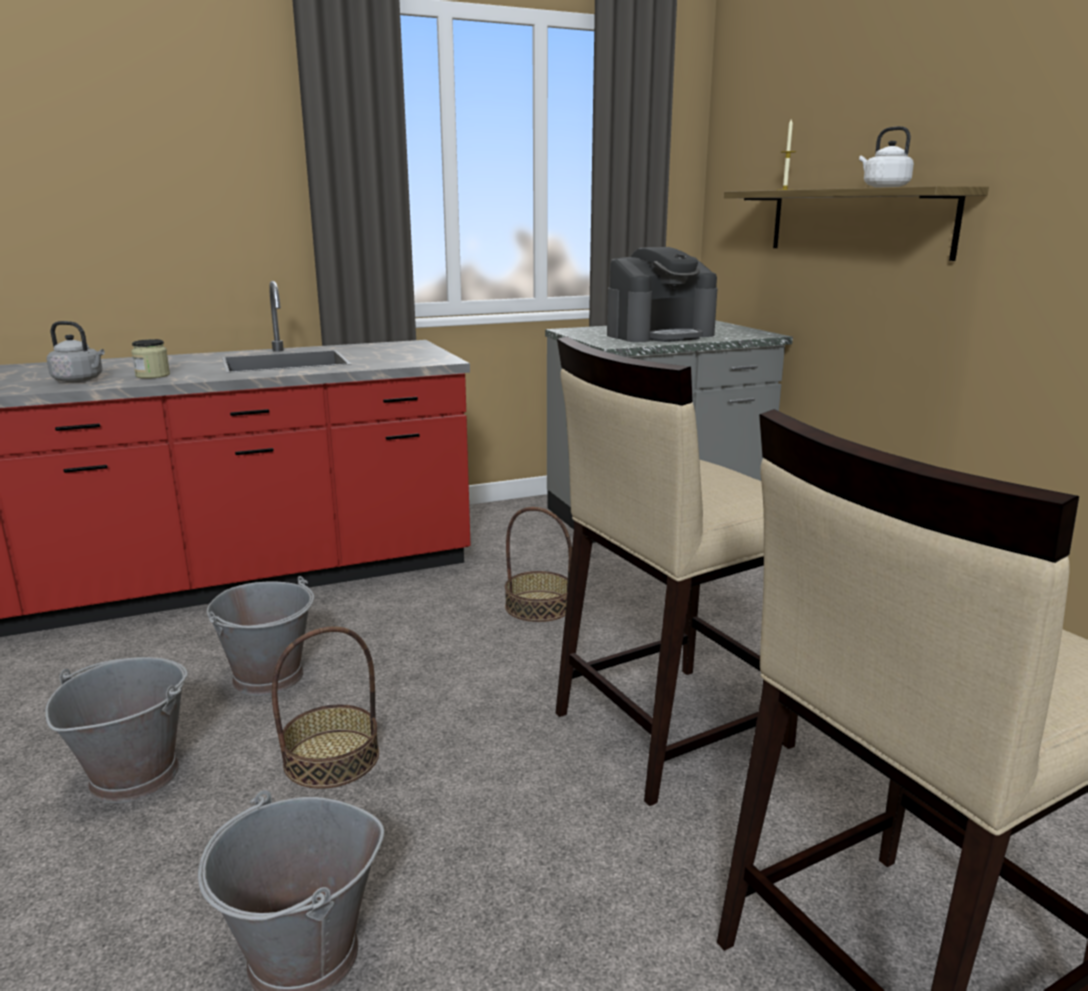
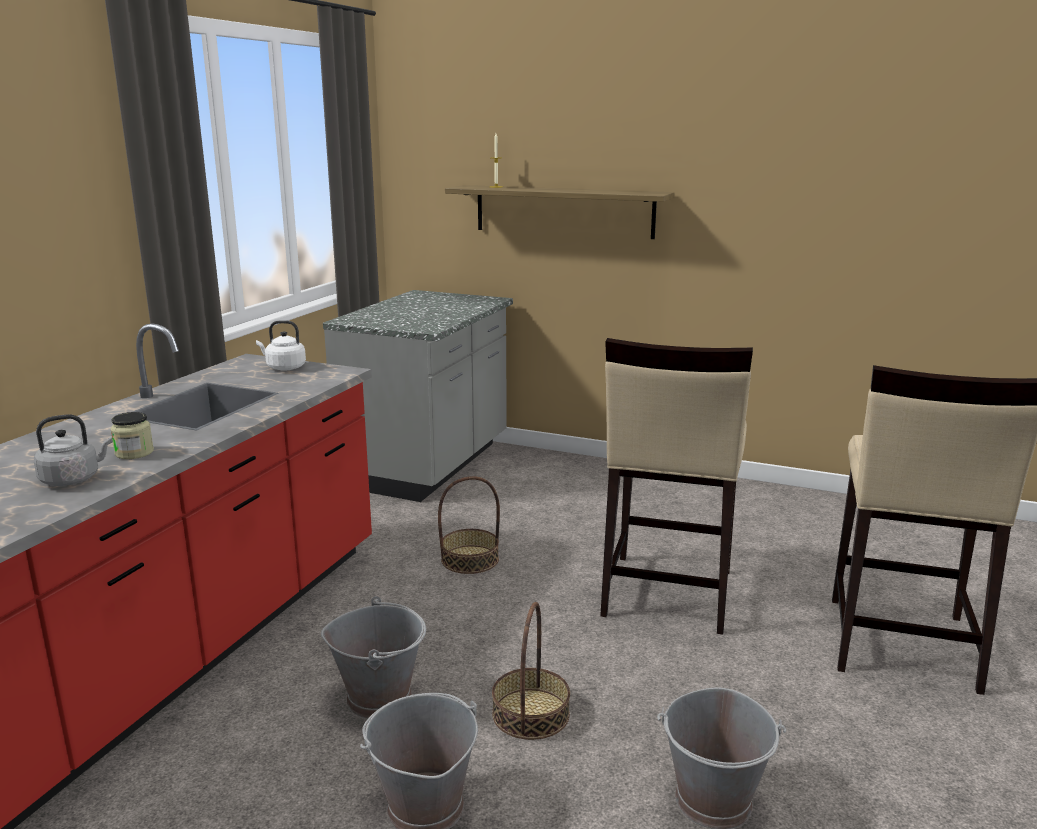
camera: 45 degrees left, 0 degrees up
coffee machine [607,247,718,342] -> none
white kettle [859,126,914,188] -> white kettle moved to [256,320,306,371]

